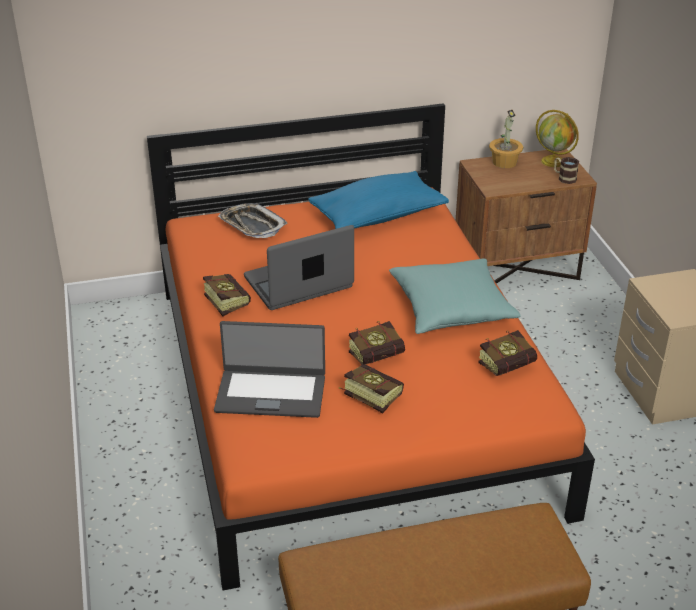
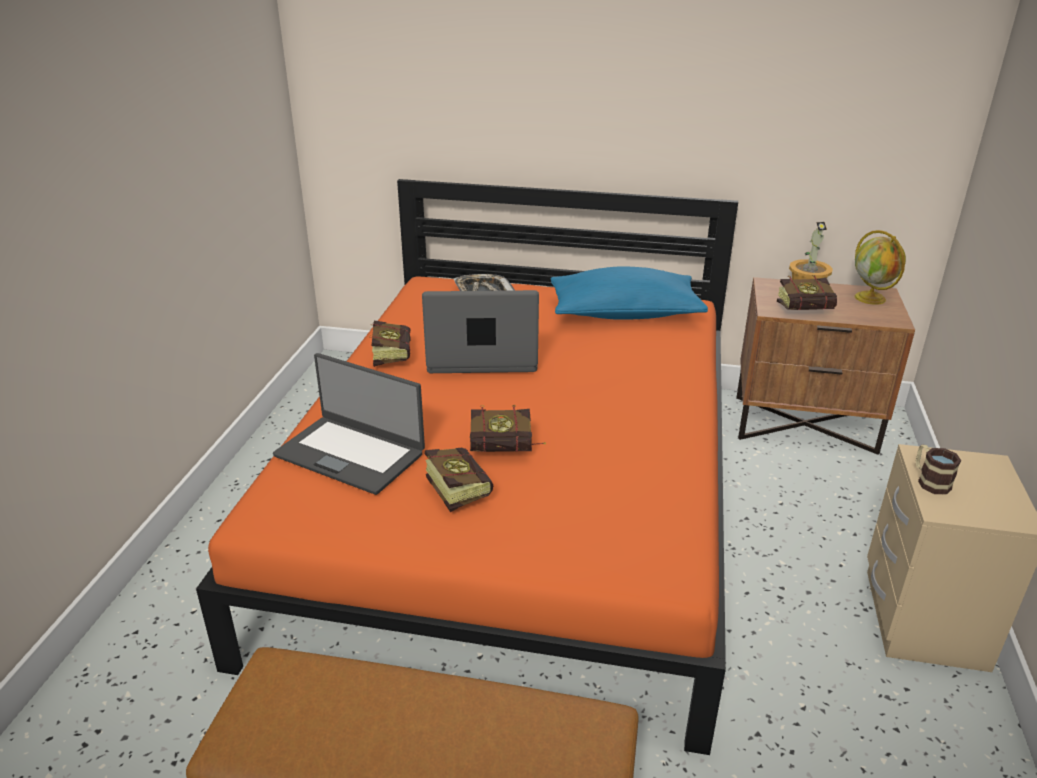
camera: 25 degrees right, 5 degrees down
turquoise pillow [389,259,521,334] -> none
book [478,330,537,376] -> book moved to [777,275,837,310]
mug [554,157,579,184] -> mug moved to [916,445,961,495]

